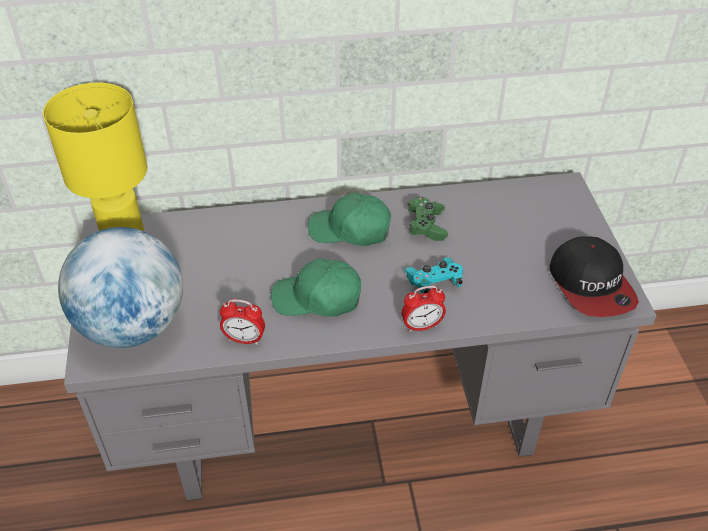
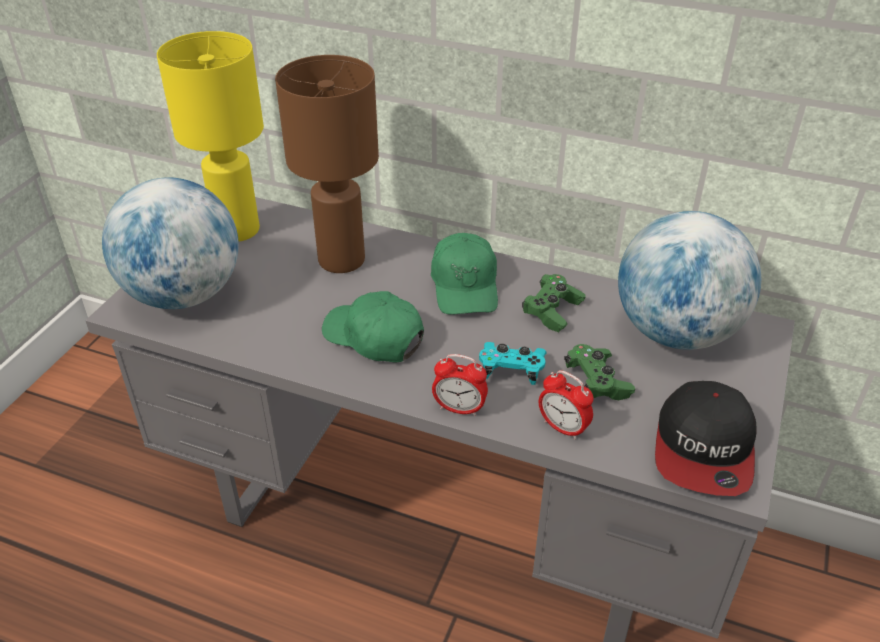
camera: 30 degrees right, 5 degrees down
alarm clock [220,299,265,345] -> alarm clock moved to [539,370,593,440]
green cap [308,192,391,246] -> green cap turned 135 degrees counterclockwise [431,233,498,315]
none -> brown table lamp [275,55,379,273]
none -> green game controller [565,344,635,400]
none -> globe [618,211,761,350]

